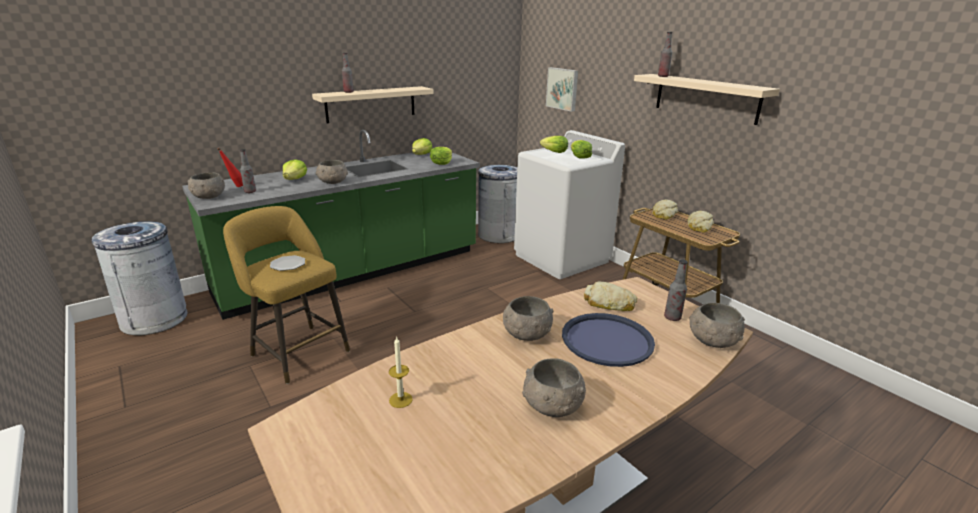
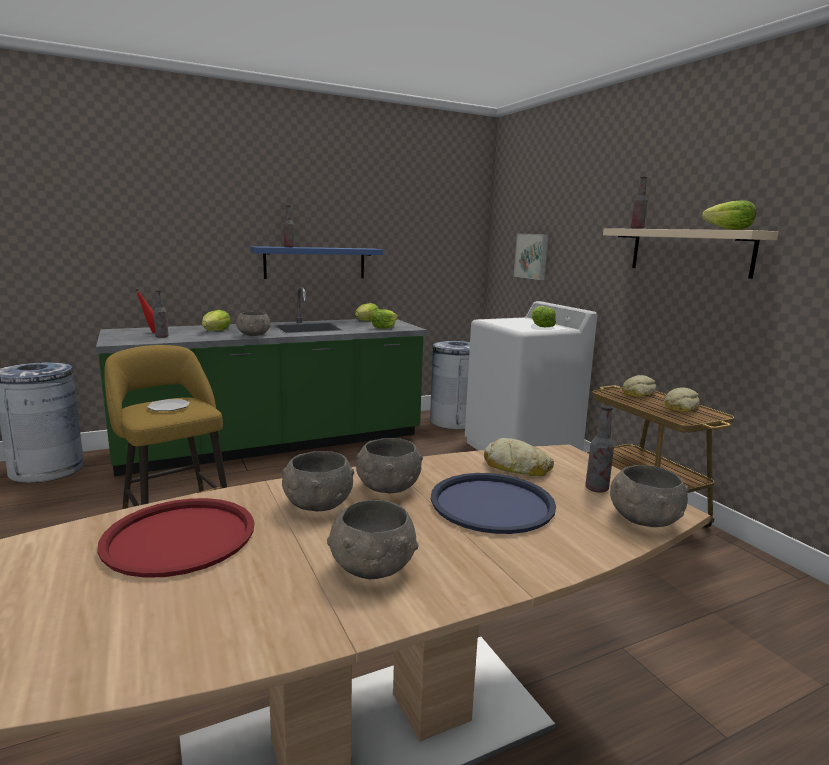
camera: 10 degrees right, 10 degrees down
grey bowl [187,172,225,199] -> grey bowl moved to [282,451,354,511]
beige shelf [312,86,433,123] -> blue shelf [251,246,384,279]
candle [389,336,413,408] -> red tray [97,498,254,578]
lettuce [540,136,568,153] -> lettuce moved to [702,201,756,230]

